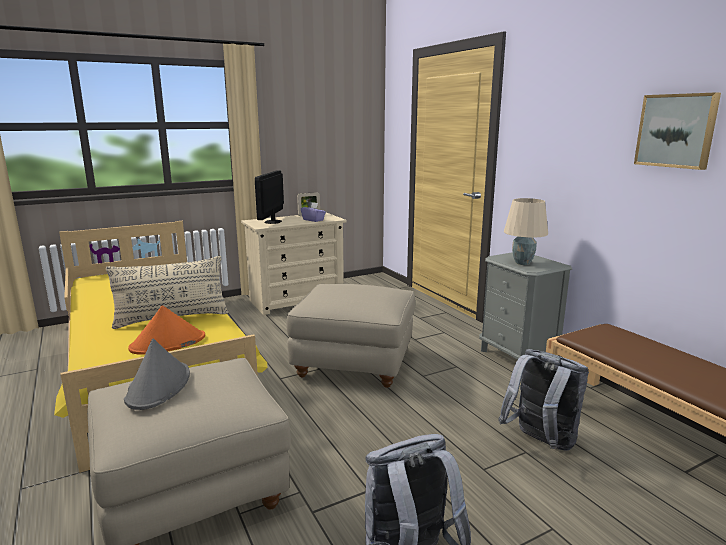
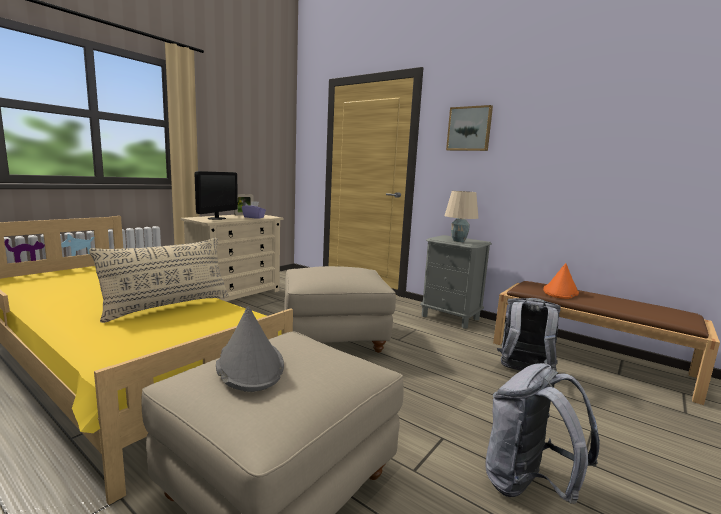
camera: 25 degrees left, 5 degrees down
orange hat [128,306,205,355] -> orange hat moved to [543,263,579,299]
monitor [255,170,284,224] -> monitor turned 150 degrees counterclockwise [195,171,238,220]
picture [634,92,721,170] -> picture moved to [446,105,493,151]

